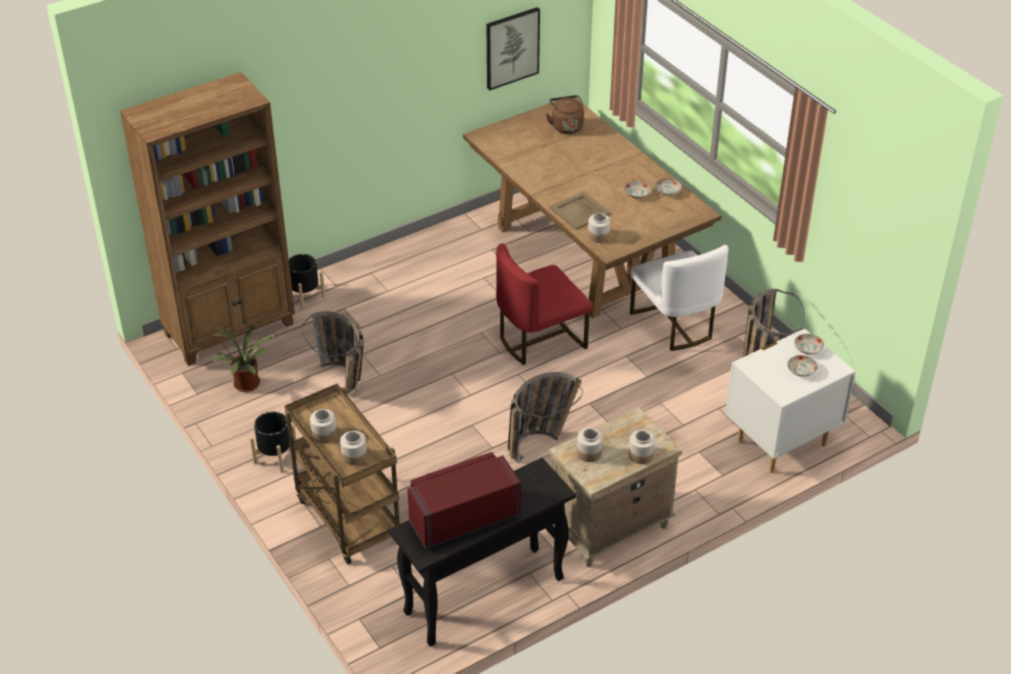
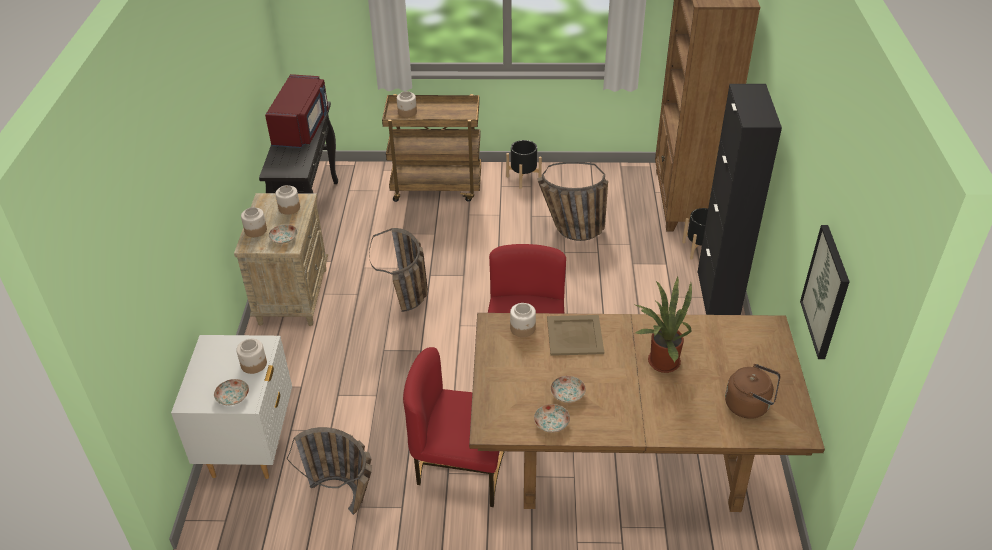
camera: 125 degrees right, 0 degrees up
potted plant [210,321,278,392] -> potted plant moved to [634,277,692,373]
jar [310,409,337,443] -> jar moved to [236,339,267,374]
white chair [630,245,728,351] -> red chair [403,347,505,507]
plate [787,355,818,377] -> plate moved to [269,224,297,244]
none -> black cabinet [698,84,782,315]

